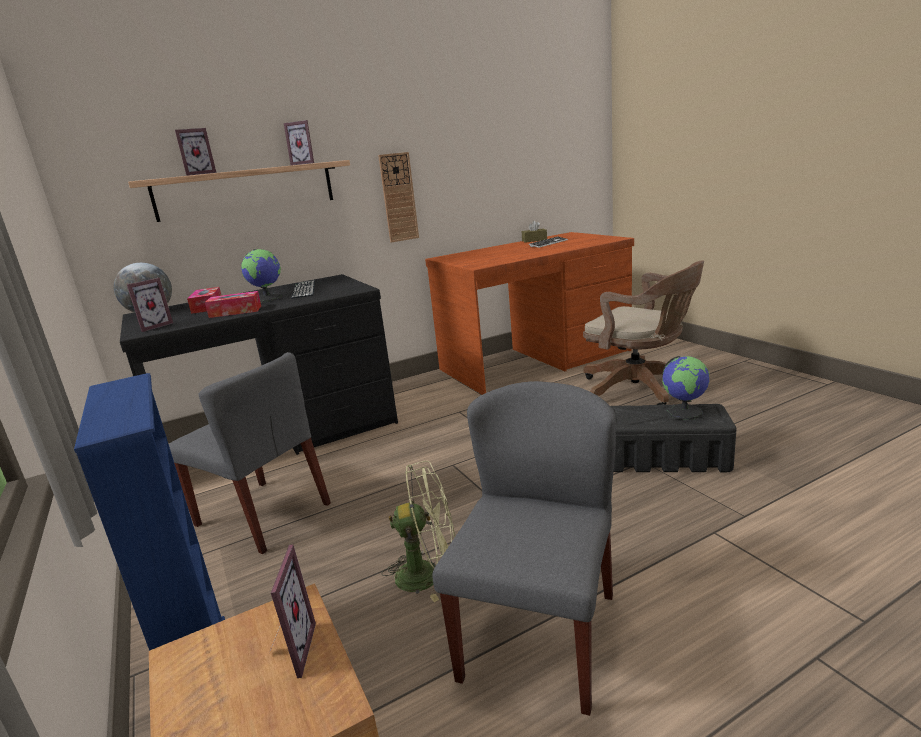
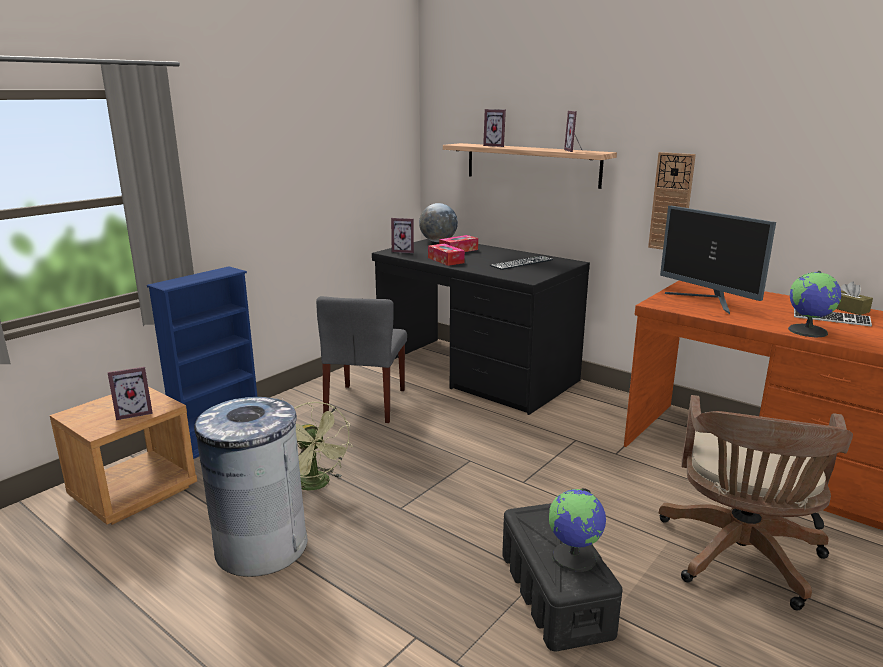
camera: 65 degrees right, 0 degrees up
globe [241,249,282,303] -> globe moved to [788,271,841,337]
grey chair [432,381,616,716] -> grey trash can [194,397,308,577]
none -> monitor [660,206,776,314]

